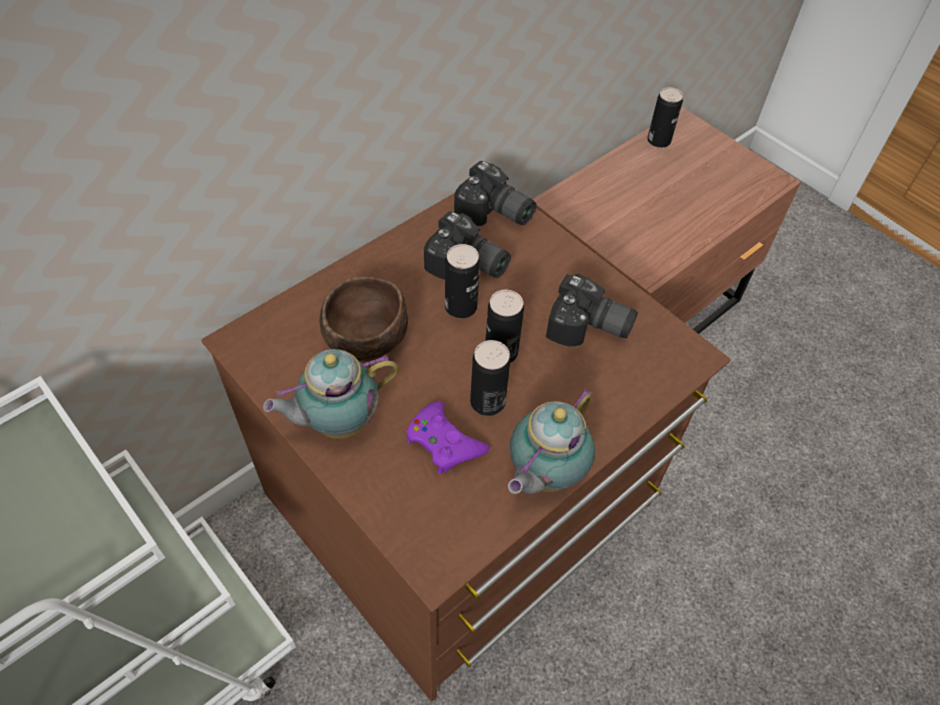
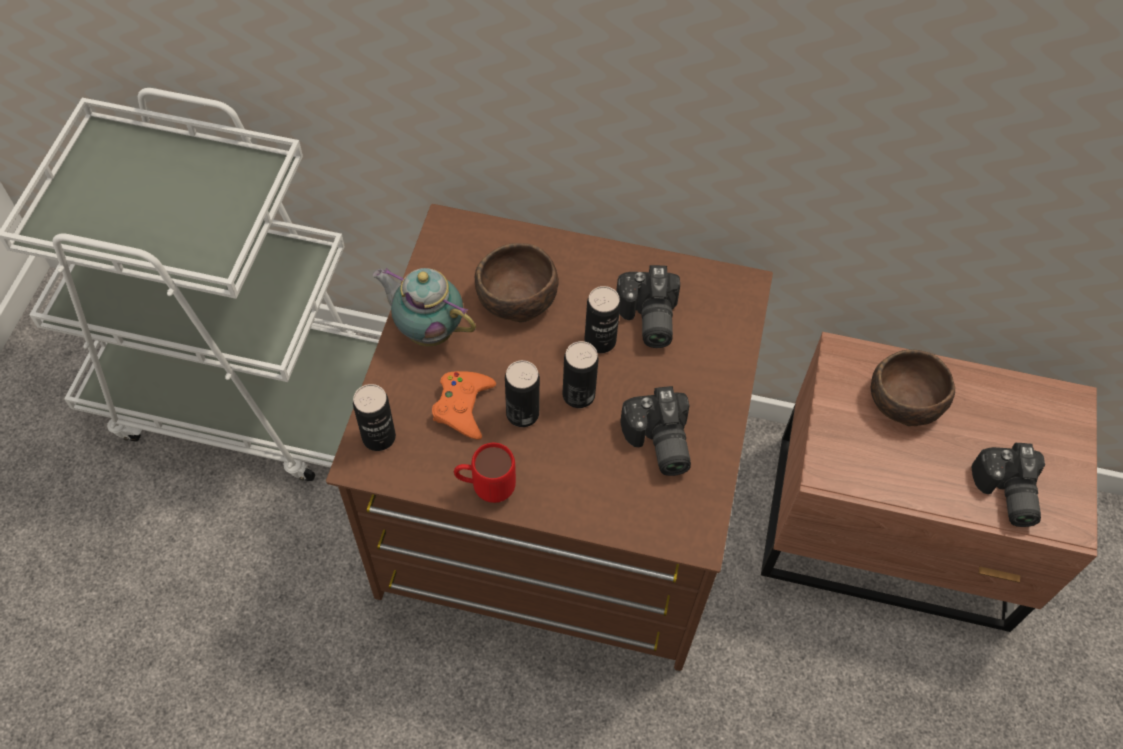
camera: 55 degrees right, 5 degrees up
purple game controller [407,401,490,474] -> orange game controller [432,371,496,439]
camera [454,161,536,226] -> camera moved to [971,443,1045,527]
teapot [508,388,595,494] -> red mug [454,443,516,503]
can [647,87,683,148] -> can moved to [353,384,396,451]
none -> brown bowl [871,349,955,426]

